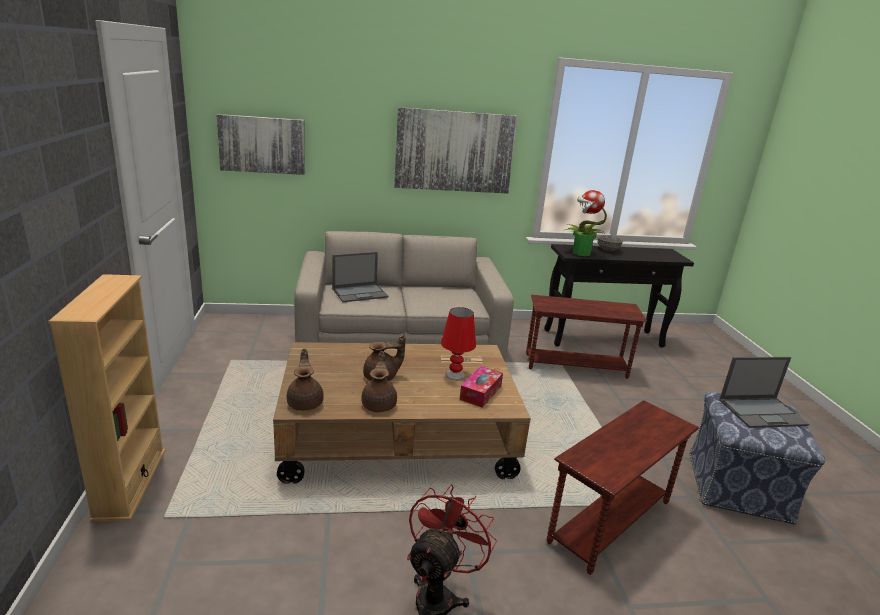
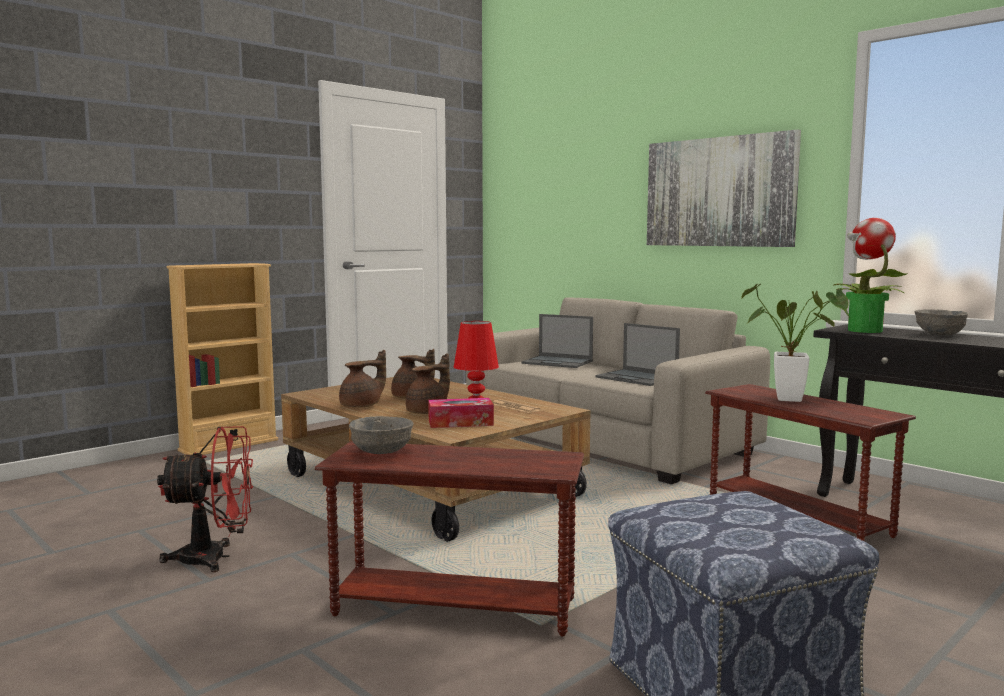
camera: 55 degrees right, 15 degrees down
picture [216,114,305,175] -> none
brown teapot [287,348,324,411] -> brown teapot moved to [405,353,450,414]
laptop [719,357,809,428] -> laptop moved to [596,323,680,386]
none -> grey bowl [349,416,413,454]
none -> potted plant [742,284,851,402]

